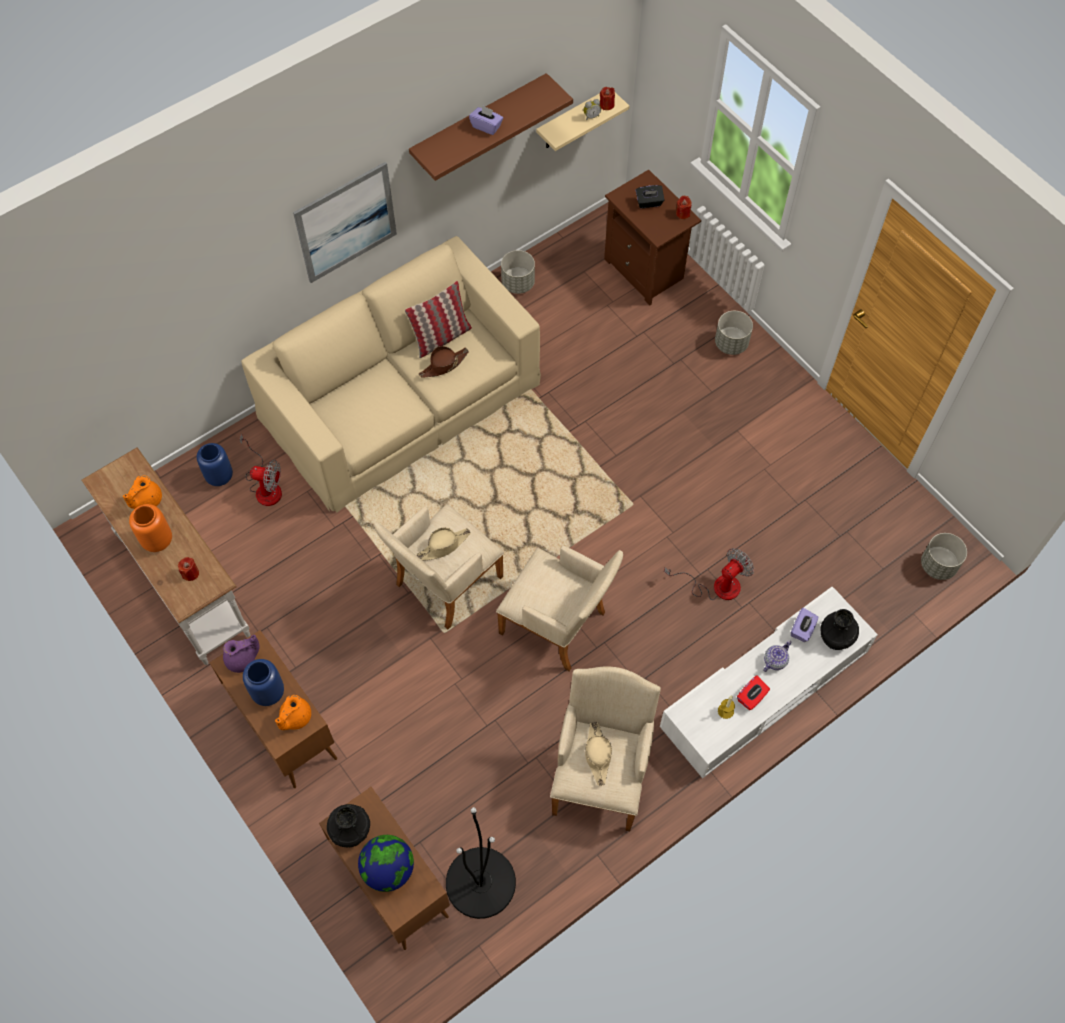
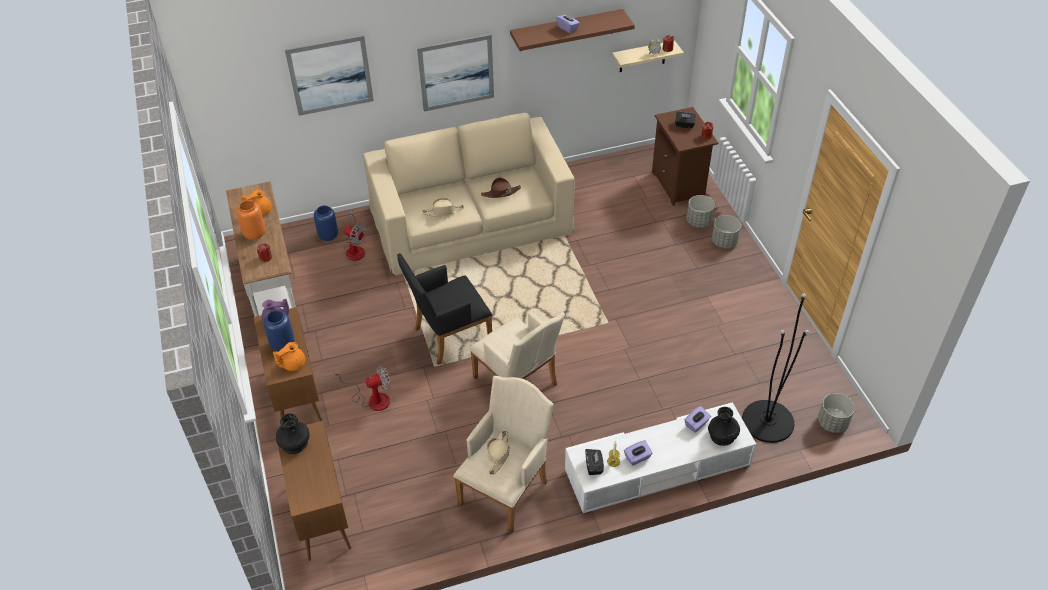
camera: 20 degrees right, 15 degrees down
globe [358,835,414,892] -> none
beige armchair [374,504,504,629] -> black armchair [397,253,492,365]
pillow [405,281,472,358] -> none
beige hat [416,527,471,561] -> beige hat moved to [423,198,464,217]
black floor lamp [446,807,516,919] -> black floor lamp moved to [742,293,809,443]
grey planter [501,250,535,294] -> grey planter moved to [687,195,715,228]
fan [664,548,754,600] -> fan moved to [334,365,391,411]
red tissue box [737,675,770,710] -> purple tissue box [624,440,653,466]
teapot [763,640,791,672] -> none
none -> picture [285,35,374,116]
none -> black tissue box [585,449,604,475]

